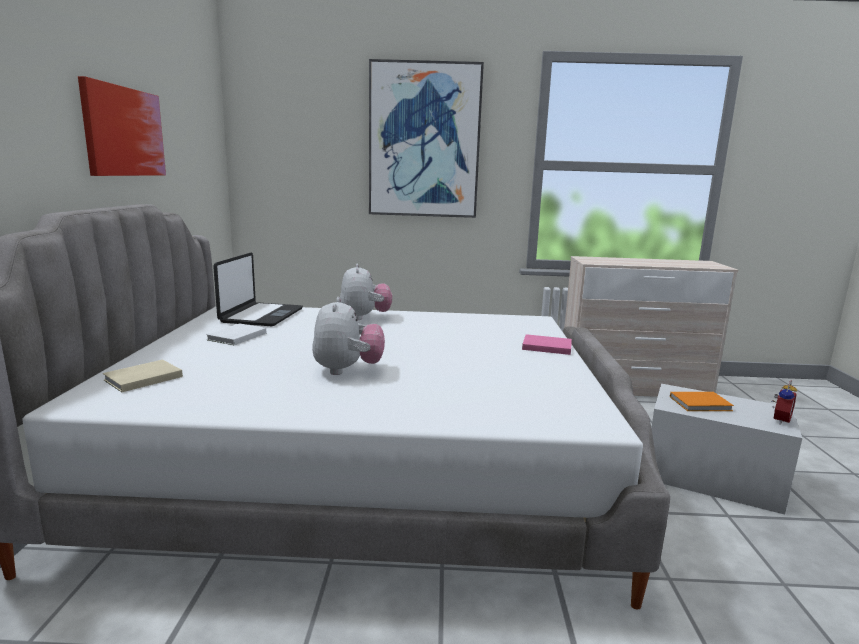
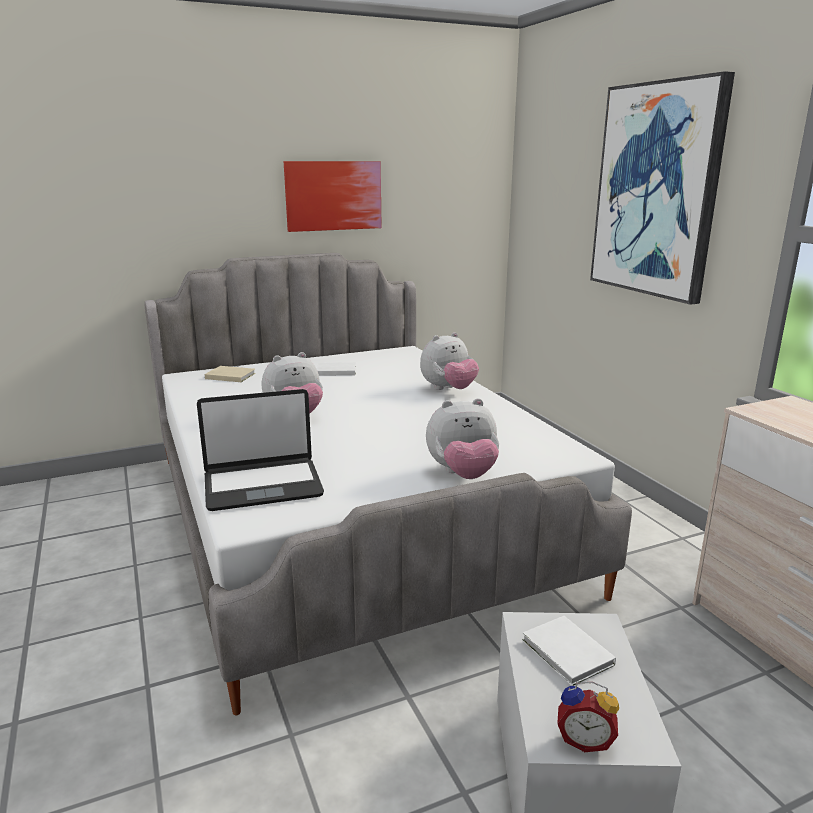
camera: 65 degrees right, 5 degrees up
laptop [213,253,303,326] -> laptop moved to [197,389,324,511]
pink book [522,334,572,355] -> plush toy [426,398,499,479]
orange book [670,392,734,411] -> white book [522,616,616,686]

